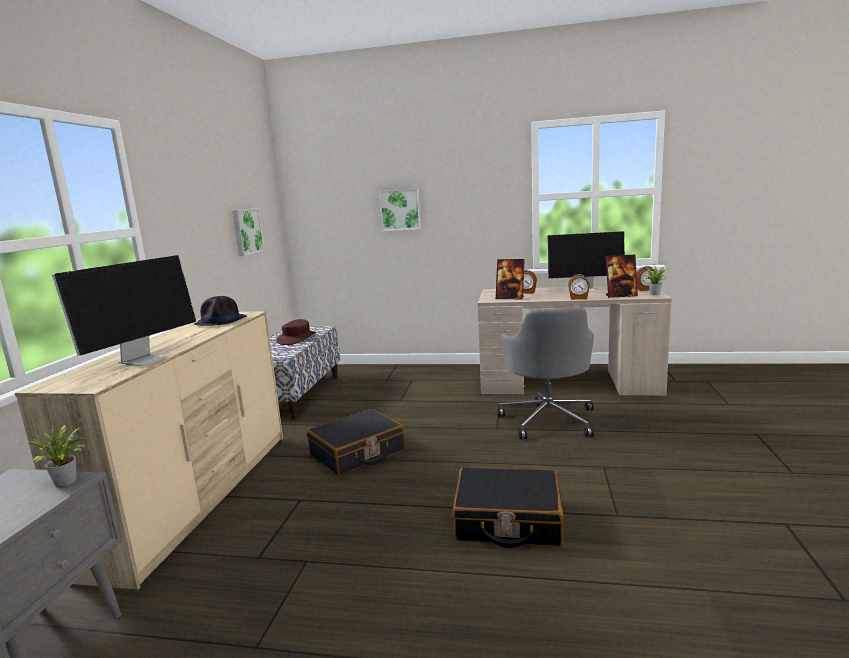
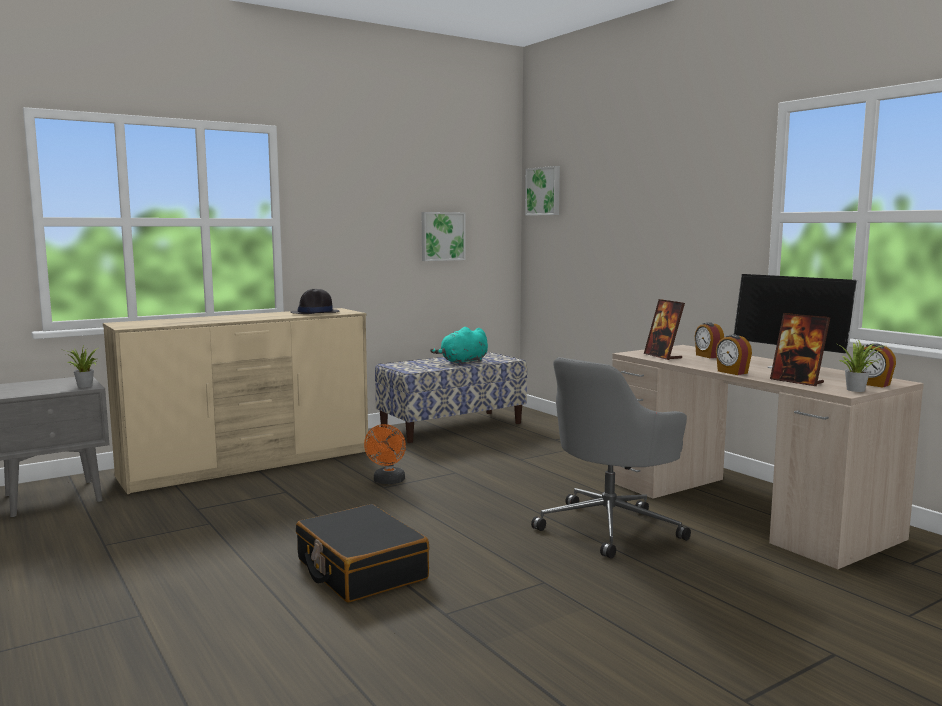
camera: 45 degrees right, 5 degrees down
monitor [52,255,196,366] -> none
brown hat [276,319,316,345] -> turquoise plush toy [430,327,488,364]
black suitcase [307,409,405,476] -> orange fan [364,424,406,484]
picture [379,188,421,231] -> picture moved to [525,166,560,216]

